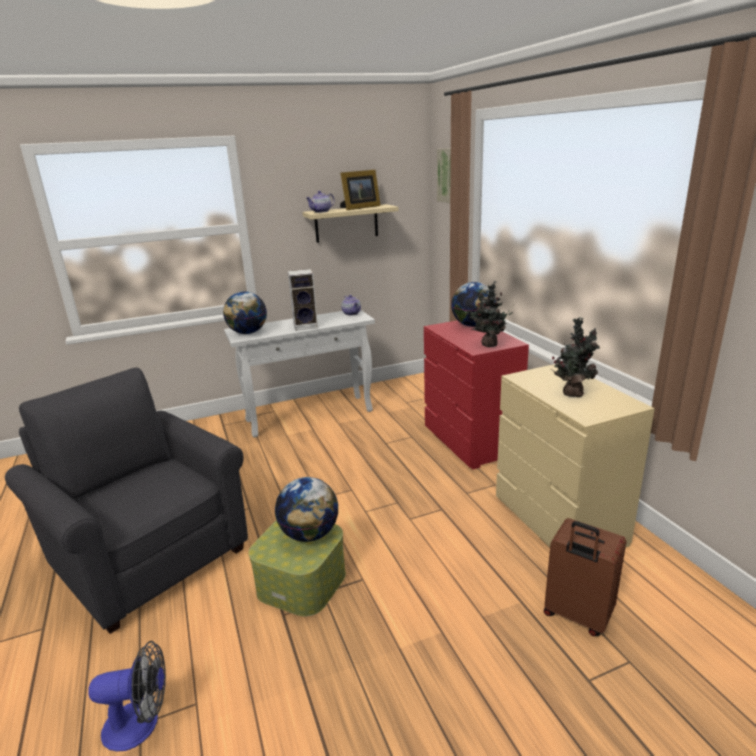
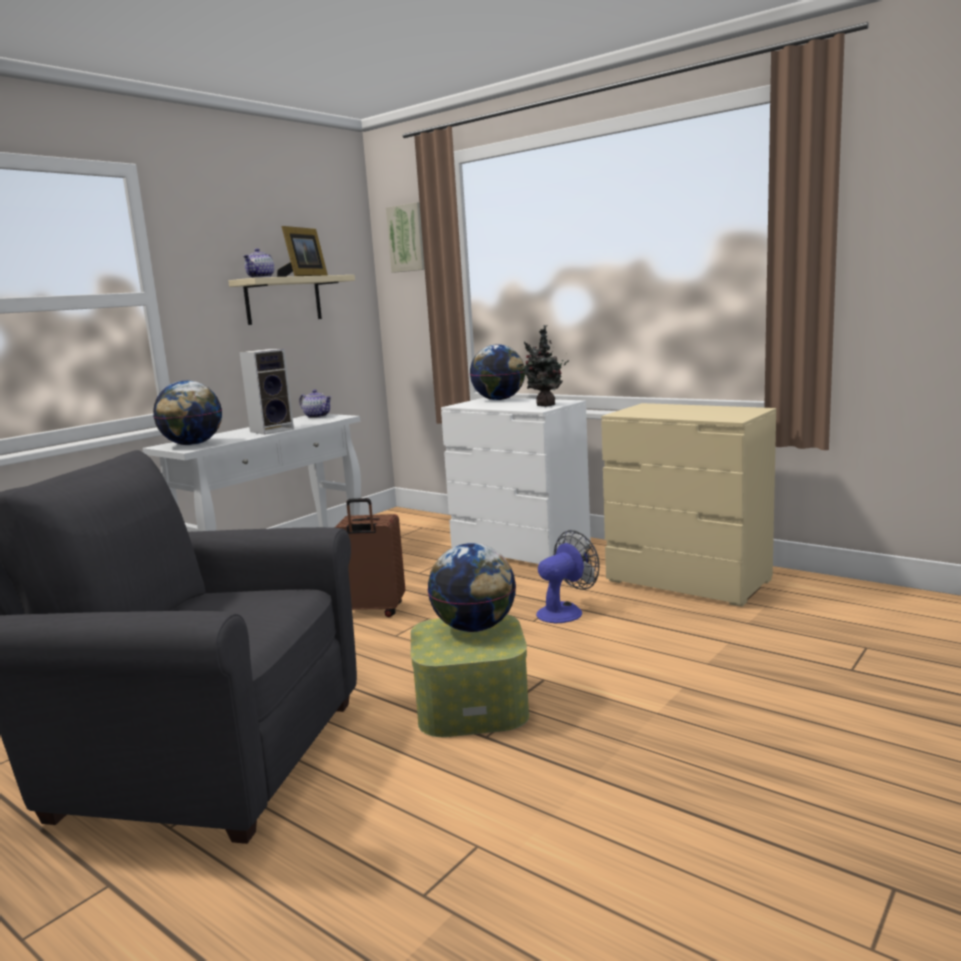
camera: 30 degrees left, 10 degrees down
fan [88,641,166,751] -> fan moved to [536,530,600,623]
red dresser [424,320,529,469] -> white dresser [441,397,591,564]
brown suitcase [544,518,626,636] -> brown suitcase moved to [334,498,405,617]
potted plant [550,317,600,397] -> none

